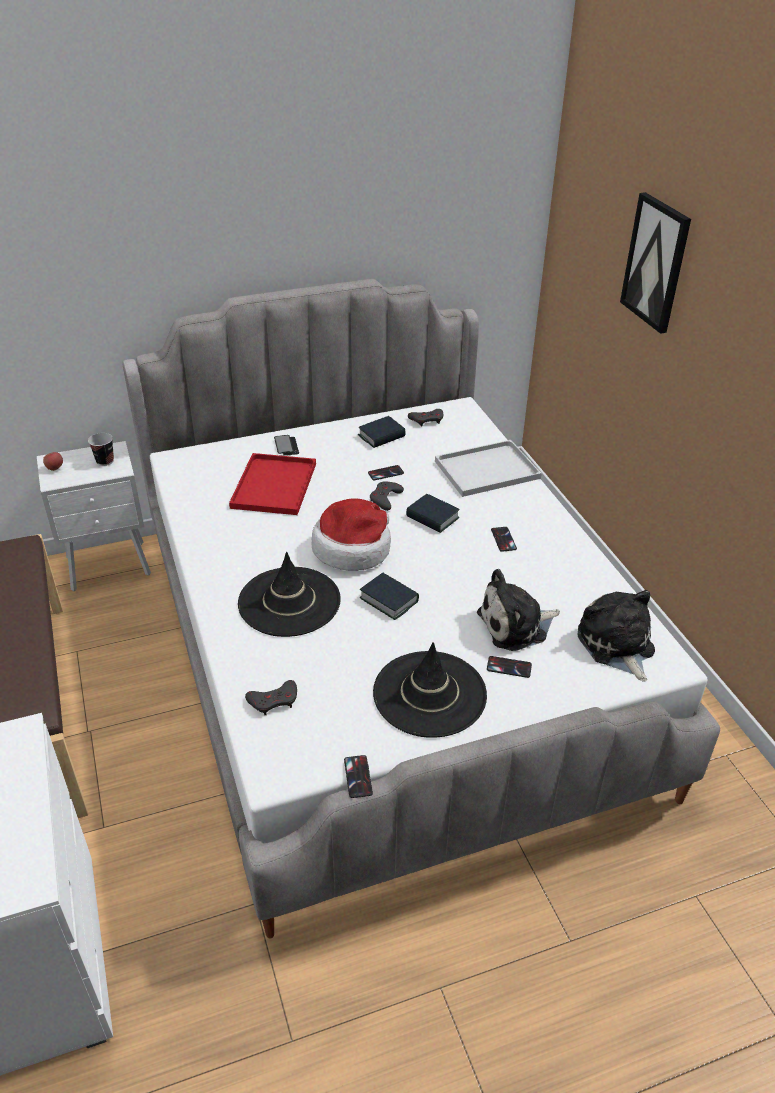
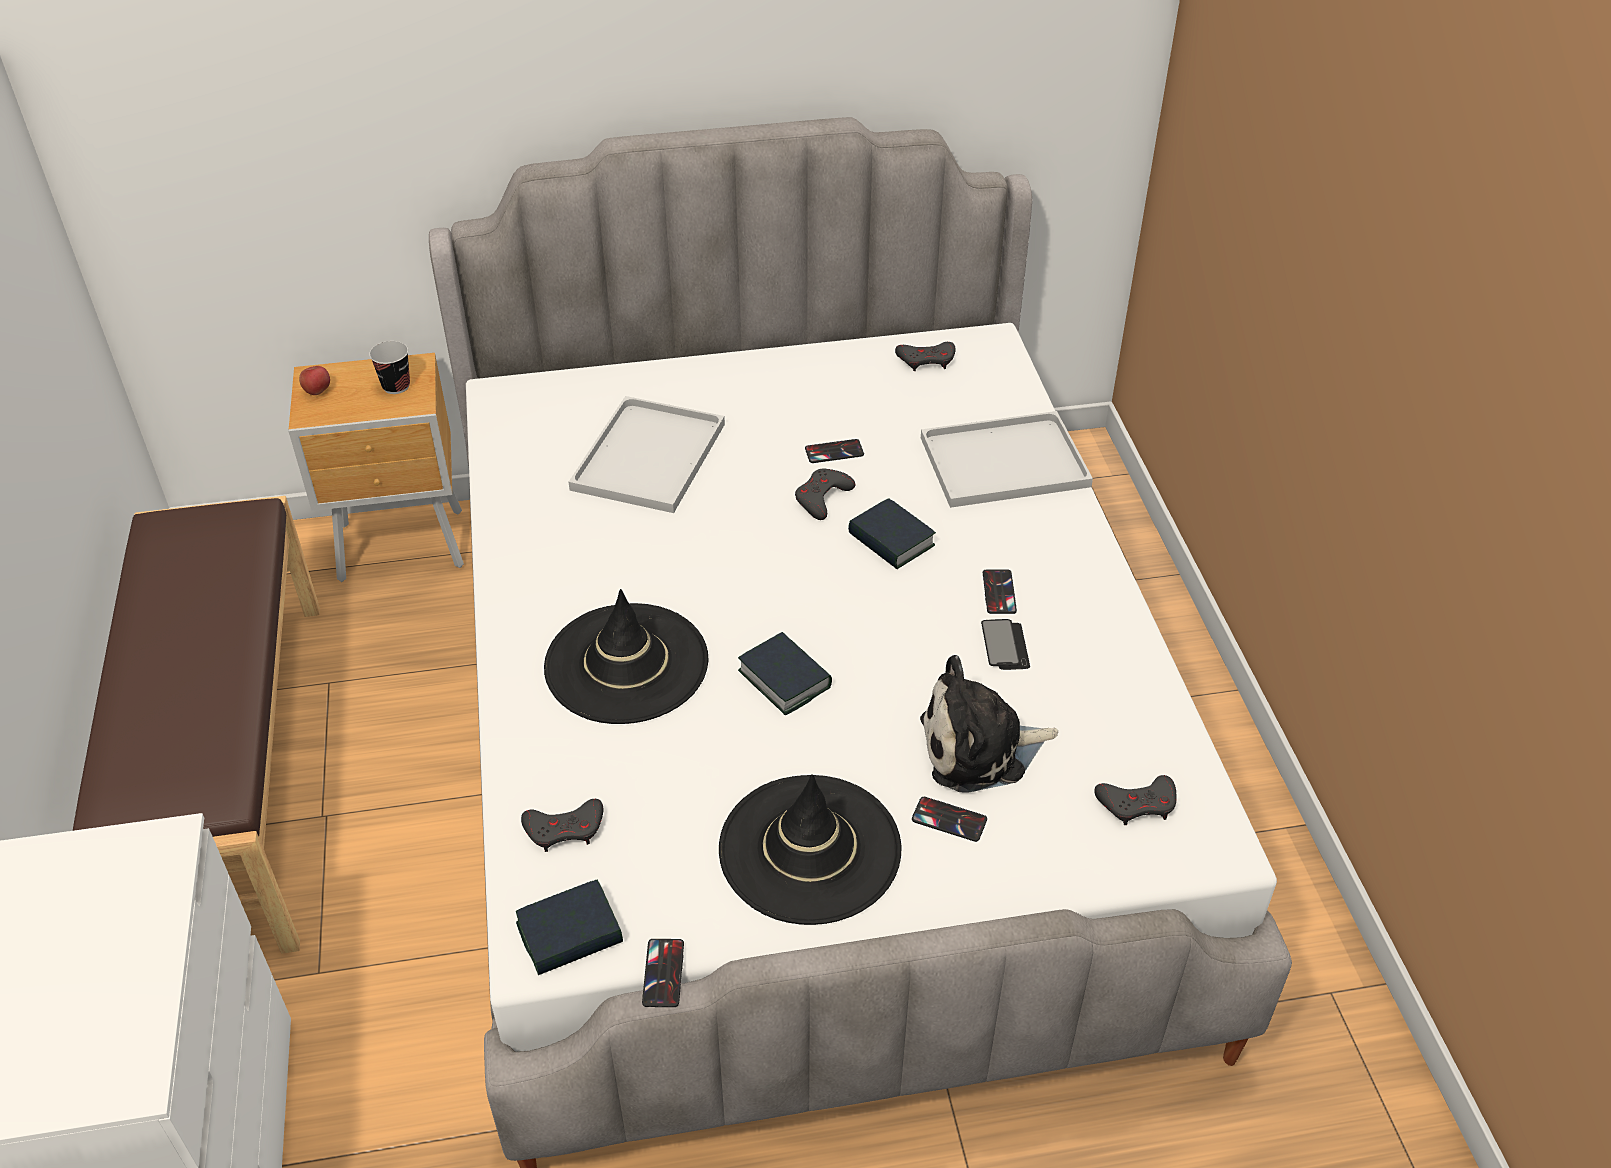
camera: 10 degrees right, 5 degrees up
white nightstand [37,441,151,591] -> brown nightstand [289,353,464,582]
red tray [229,453,316,515] -> white tray [569,396,725,513]
phone [274,435,299,456] -> phone moved to [981,619,1030,670]
hat [312,498,391,571] -> none
book [358,416,406,448] -> book moved to [516,880,623,975]
plush toy [577,590,655,681] -> grey game controller [1094,775,1177,825]
picture [620,192,691,334] -> none

